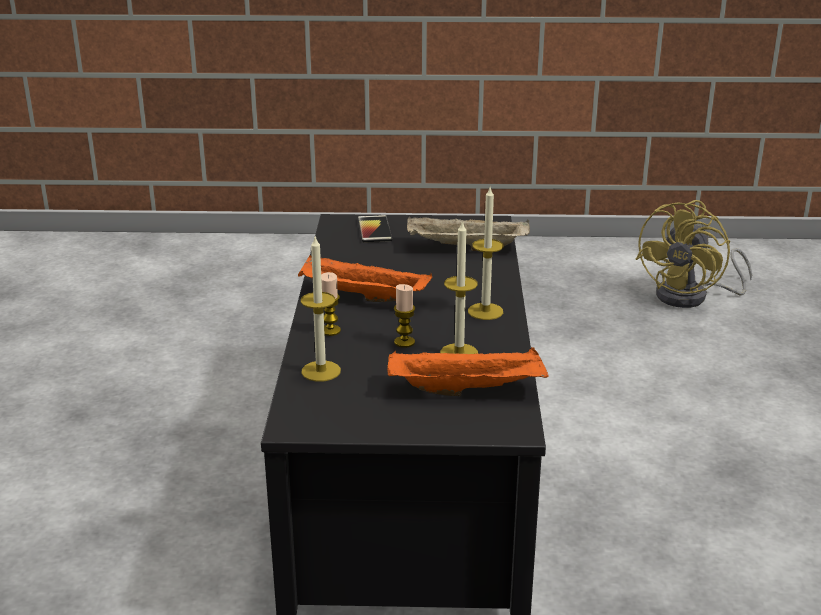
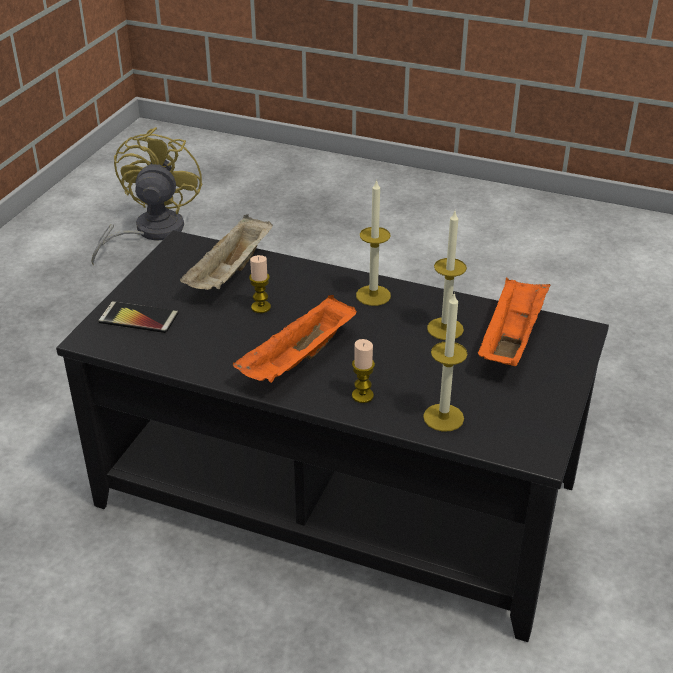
camera: 70 degrees left, 10 degrees up
candle [394,284,415,348] -> candle moved to [249,255,271,313]
yellow fan [636,200,752,308] -> yellow fan turned 135 degrees counterclockwise [91,127,203,266]

